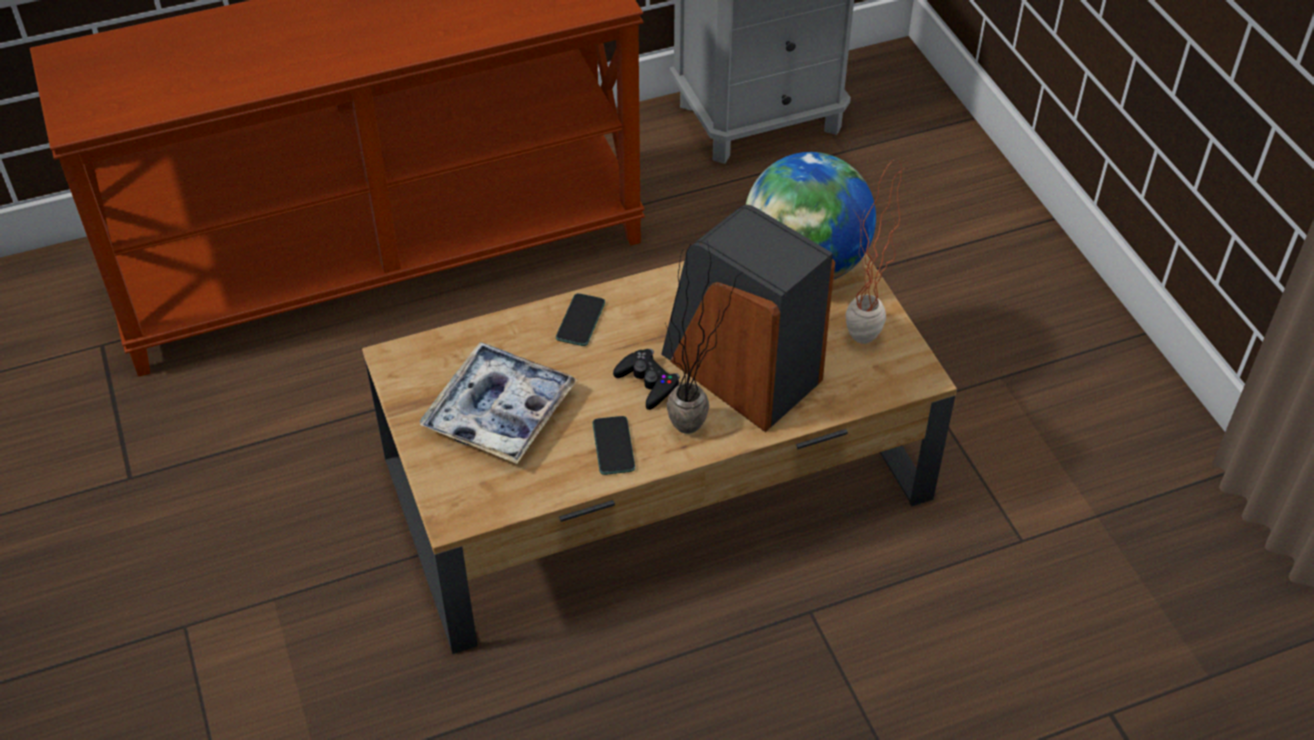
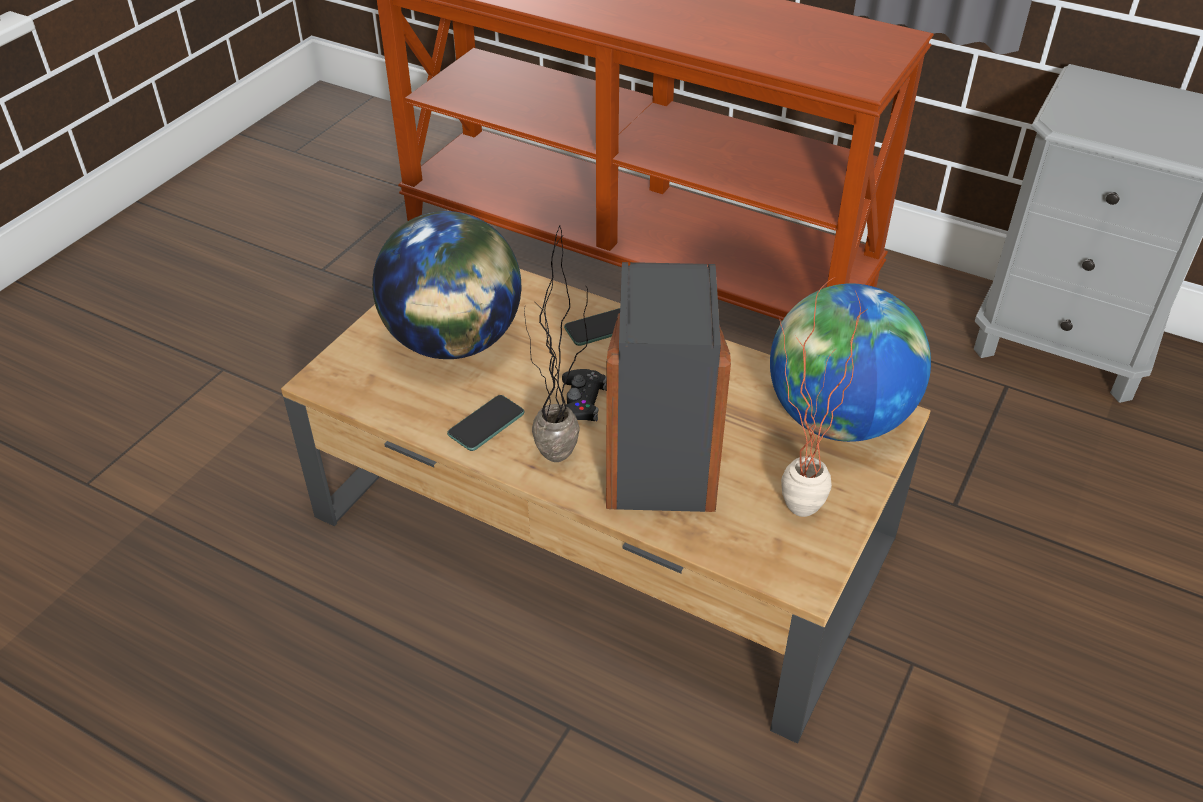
camera: 50 degrees right, 5 degrees down
tray [420,342,578,464] -> globe [372,211,521,359]

